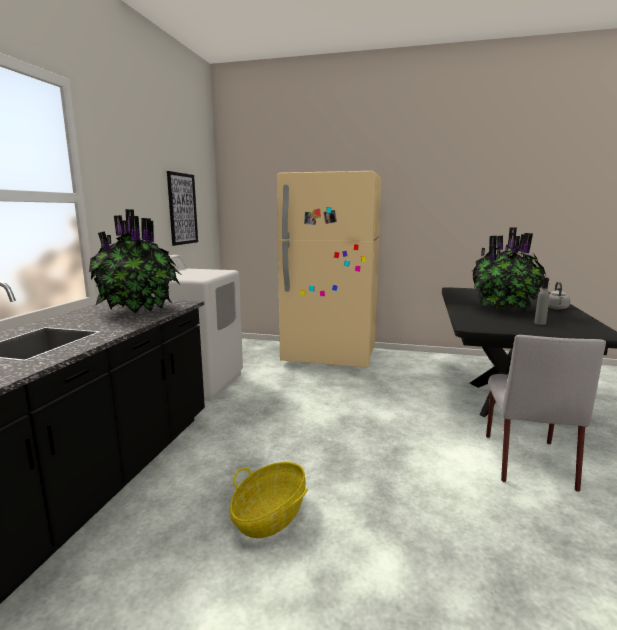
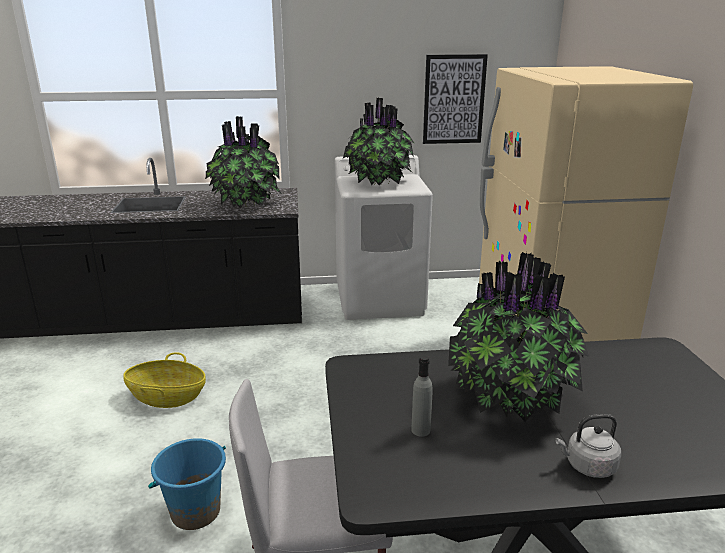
camera: 70 degrees right, 10 degrees up
none -> blue bucket [148,438,226,530]
none -> potted plant [343,98,414,186]

